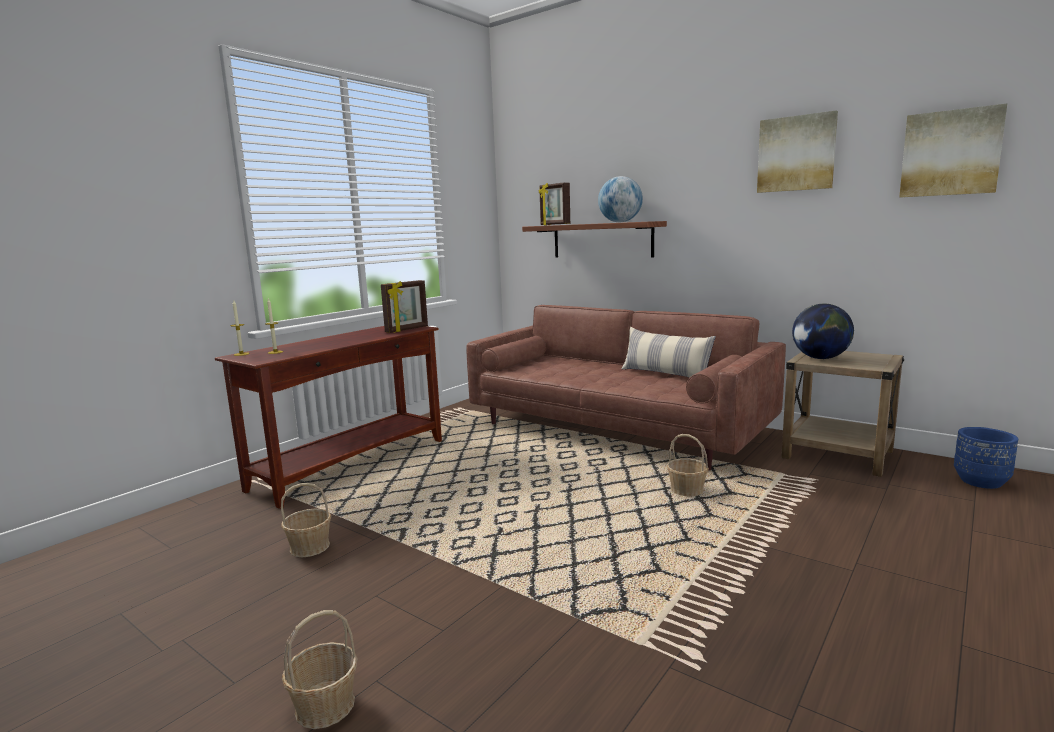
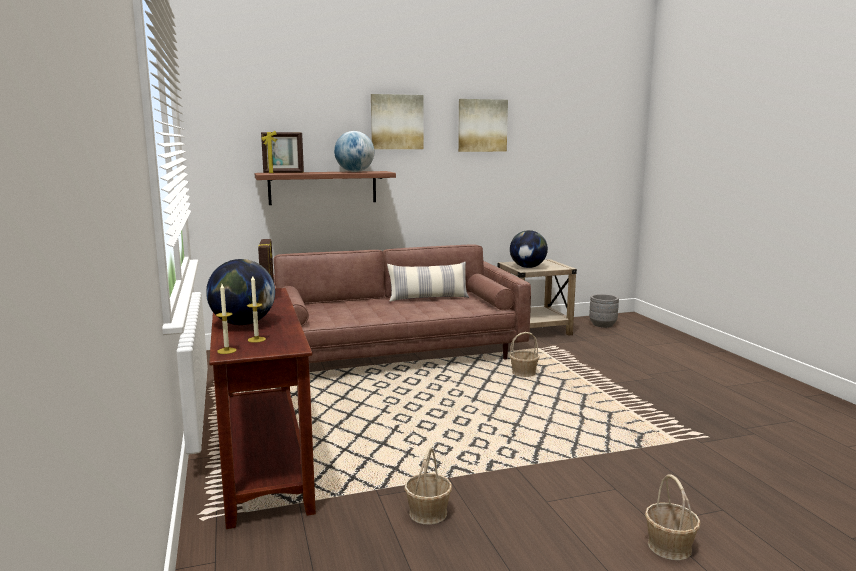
camera: 55 degrees left, 0 degrees up
picture [899,103,1007,198] -> picture moved to [371,94,424,149]
blue planter [954,427,1018,489] -> grey planter [589,294,619,328]
none -> globe [206,259,275,325]

